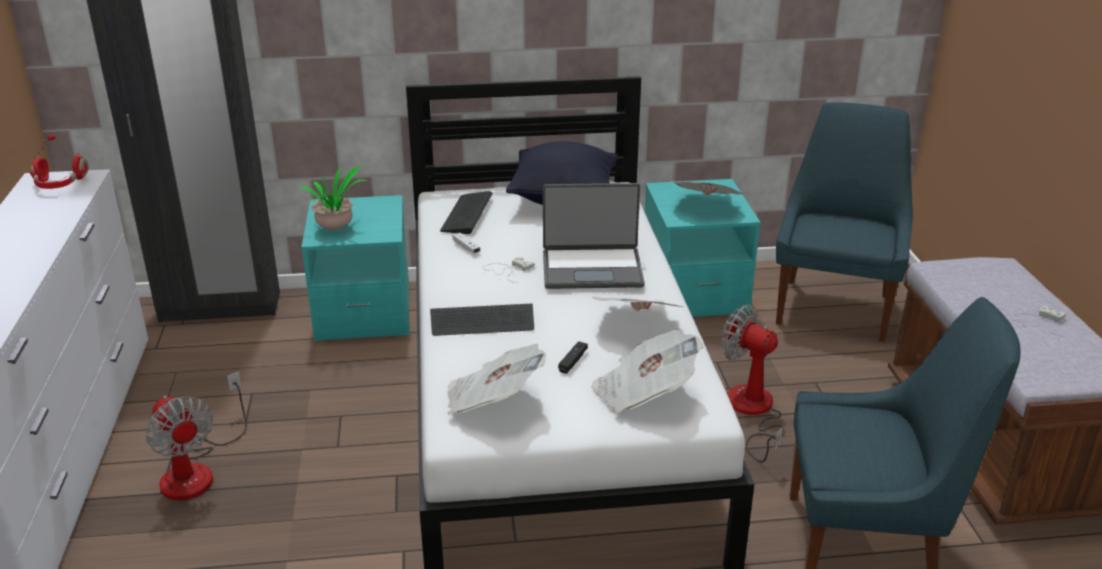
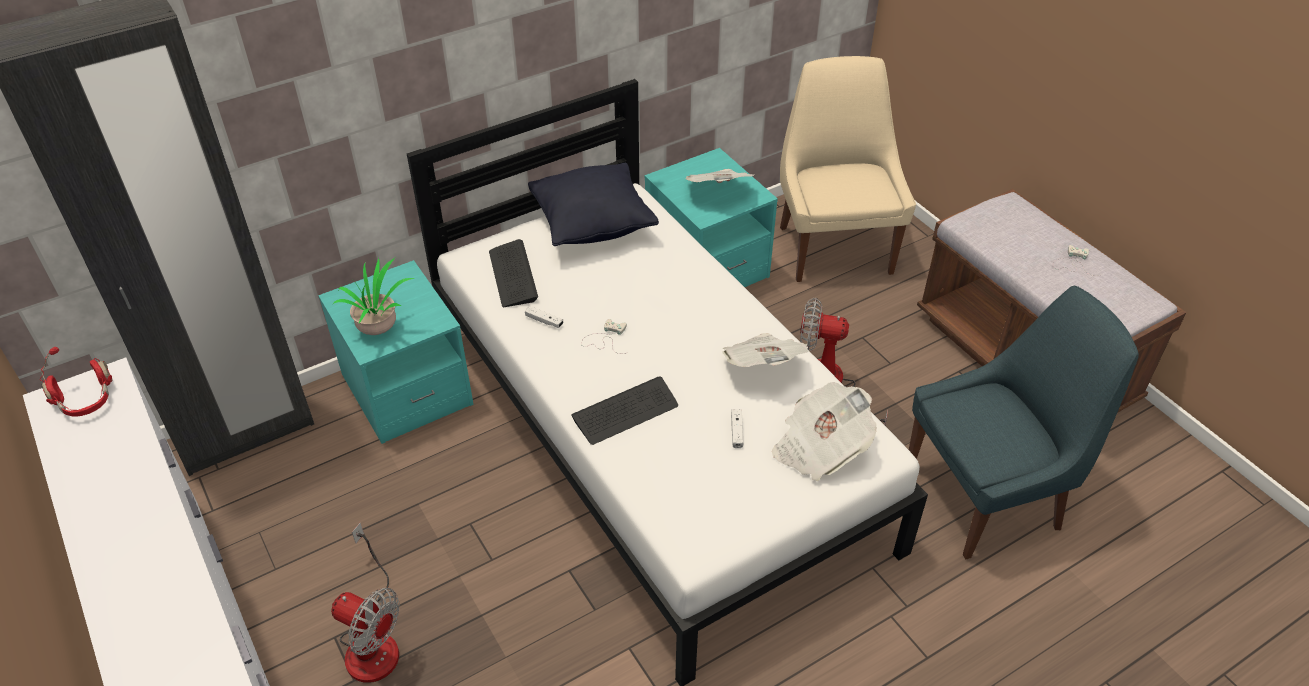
camera: 25 degrees left, 15 degrees up
newspaper [447,344,546,415] -> none
laptop [543,183,645,289] -> none
black game controller [558,341,588,374] -> white game controller [731,409,743,448]
blue chair [776,102,913,342] -> beige chair [780,56,916,282]

